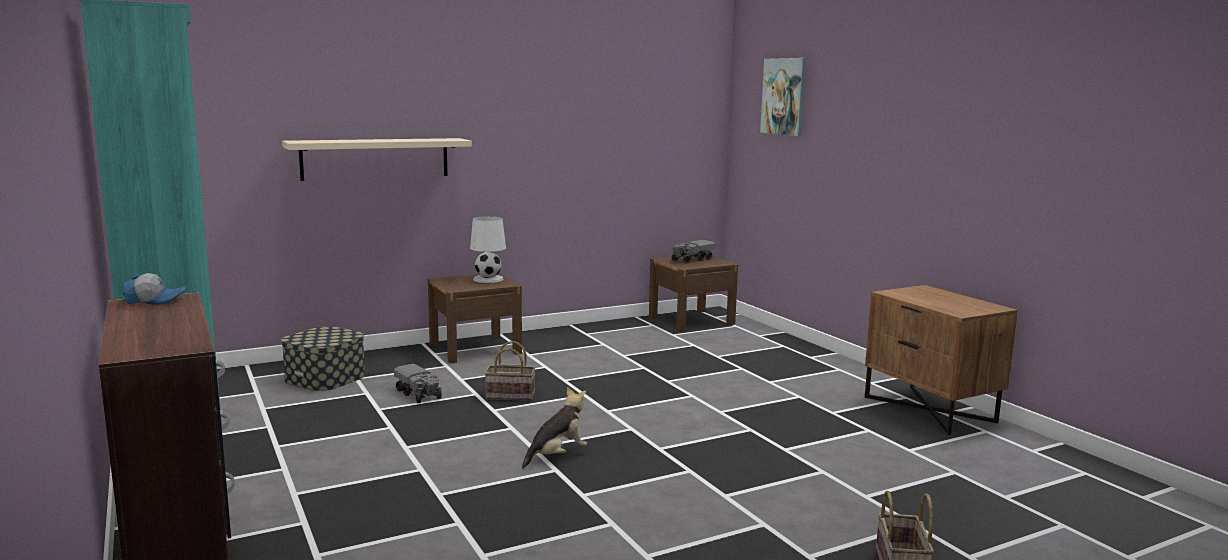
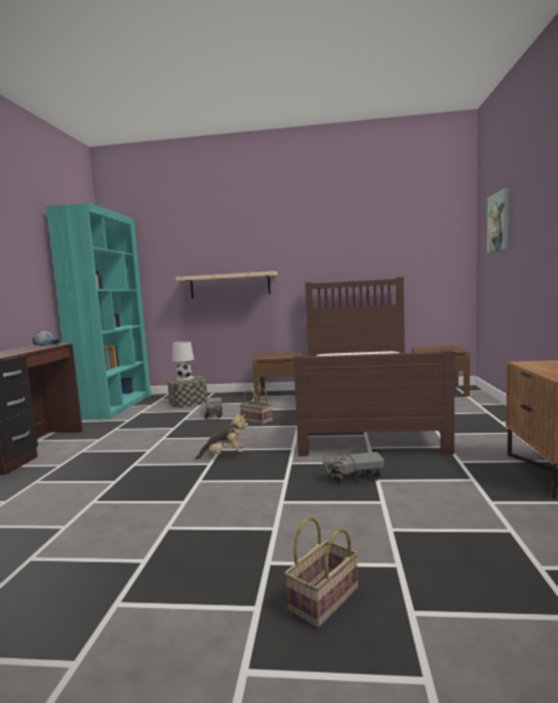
camera: 35 degrees right, 5 degrees down
white table lamp [470,216,506,283] -> white table lamp moved to [172,341,194,381]
toy truck [672,240,715,264] -> toy truck moved to [323,452,384,484]
none -> brown bed [293,277,454,456]

